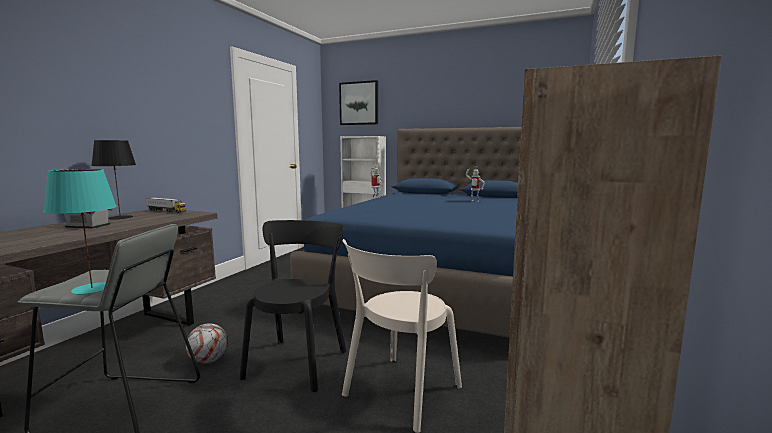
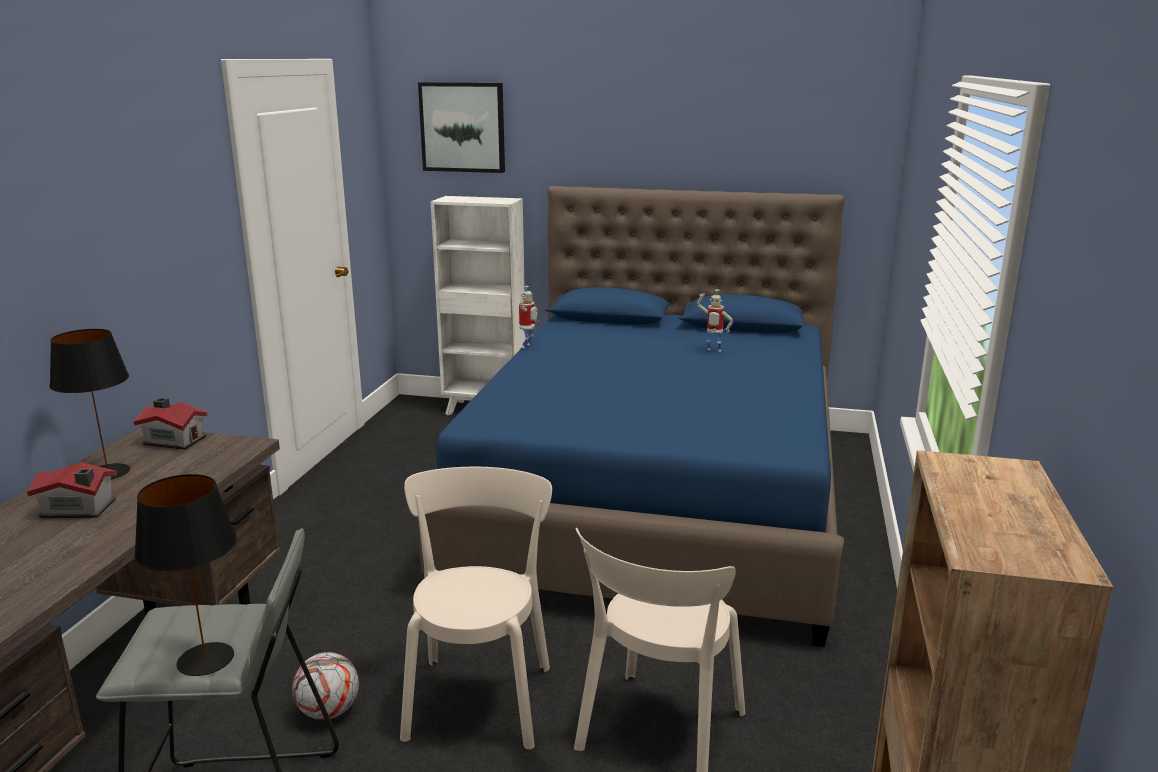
camera: 10 degrees left, 10 degrees up
turquoise table lamp [43,169,117,295] -> black table lamp [134,474,237,676]
toy truck [145,197,186,213] -> toy house [134,398,208,450]
black chair [239,220,347,392] -> beige chair [400,467,552,750]

